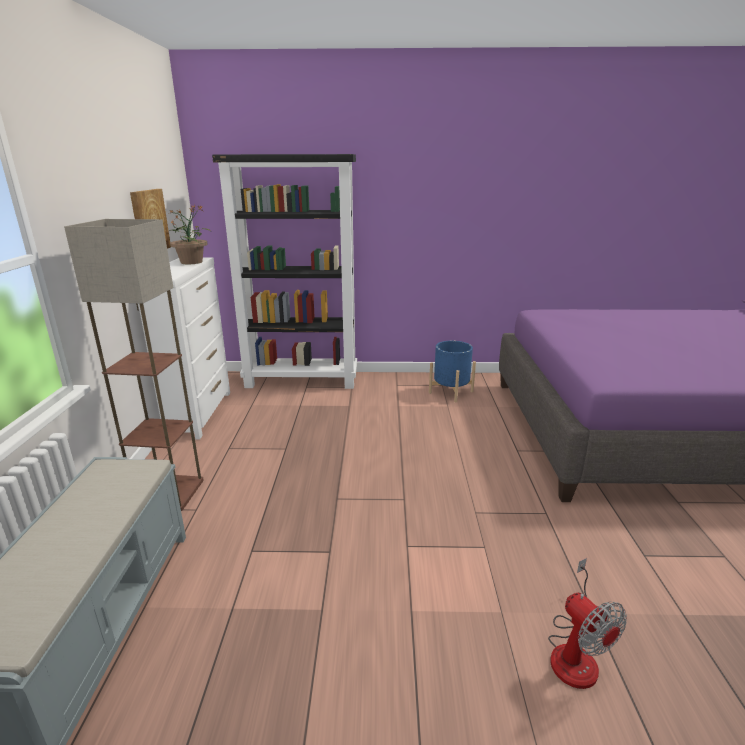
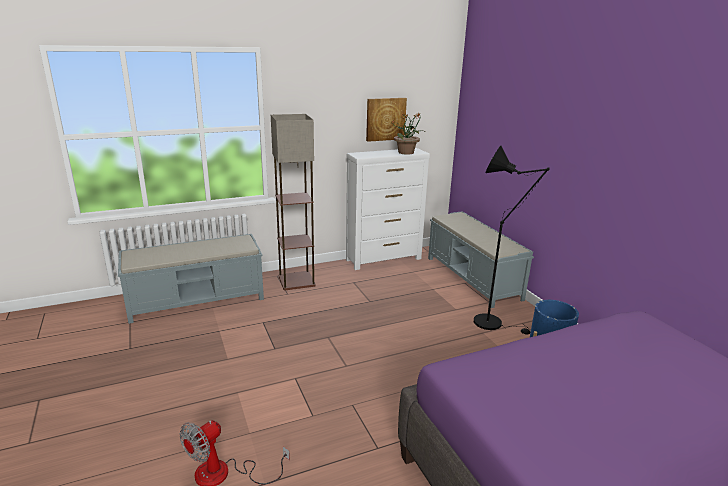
camera: 65 degrees right, 0 degrees up
black bookcase [212,154,357,389] -> grey bench [428,211,534,308]
none -> black floor lamp [474,145,550,334]

